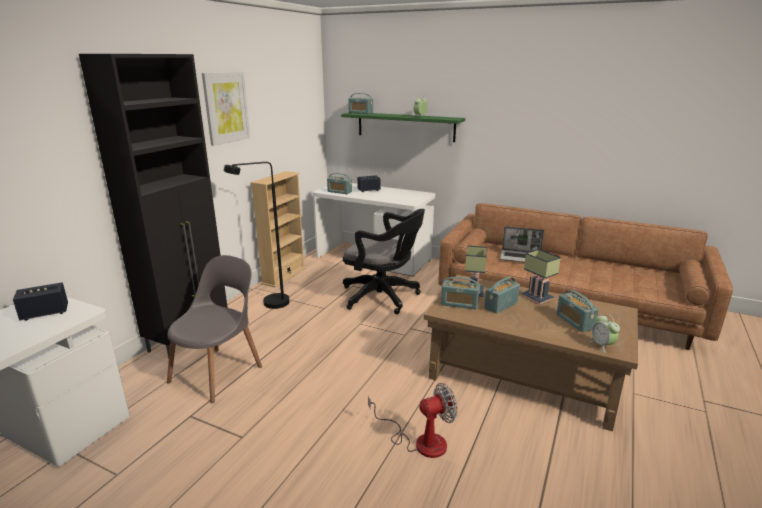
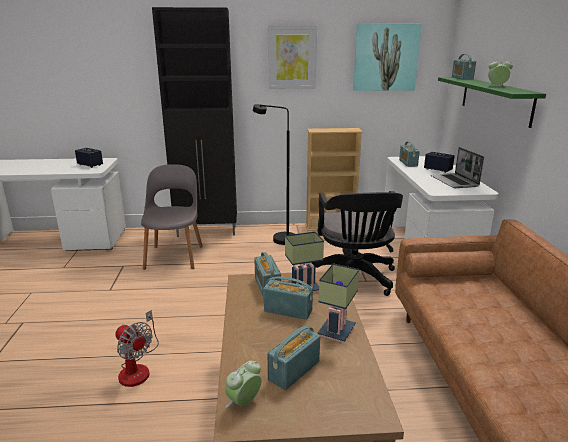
camera: 60 degrees right, 0 degrees up
grey chair [167,255,262,403] -> grey chair turned 90 degrees counterclockwise [141,164,203,270]
laptop [500,226,544,262] -> laptop moved to [430,147,484,188]
none -> picture [353,23,422,91]

